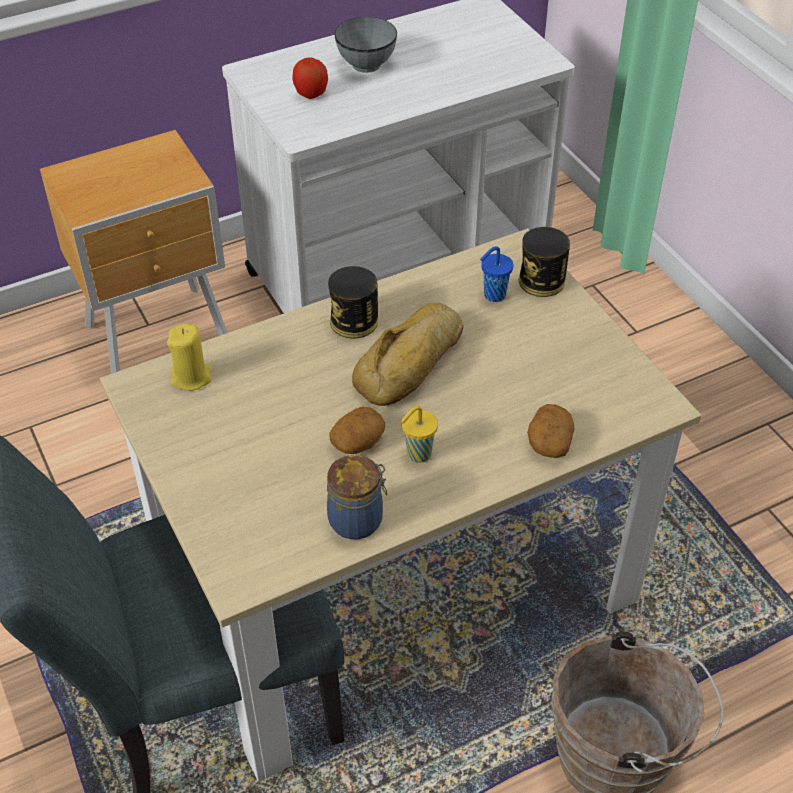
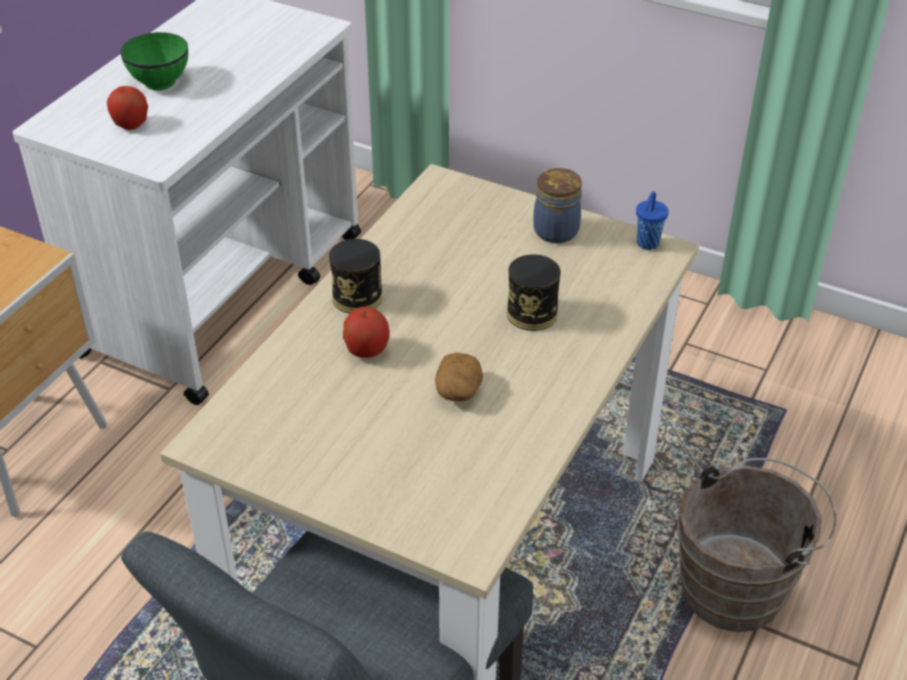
camera: 35 degrees left, 5 degrees down
yellow candle [167,324,212,391] -> none
jar [327,455,387,539] -> jar moved to [533,168,582,243]
grey bowl [335,17,397,73] -> green bowl [121,32,188,90]
bread [352,303,464,406] -> none
yellow cup [400,406,438,463] -> none
blue cup [480,246,513,302] -> blue cup moved to [636,192,669,250]
can [519,227,570,297] -> can moved to [507,254,561,331]
potato [527,404,574,458] -> none
none -> apple [343,307,390,358]

